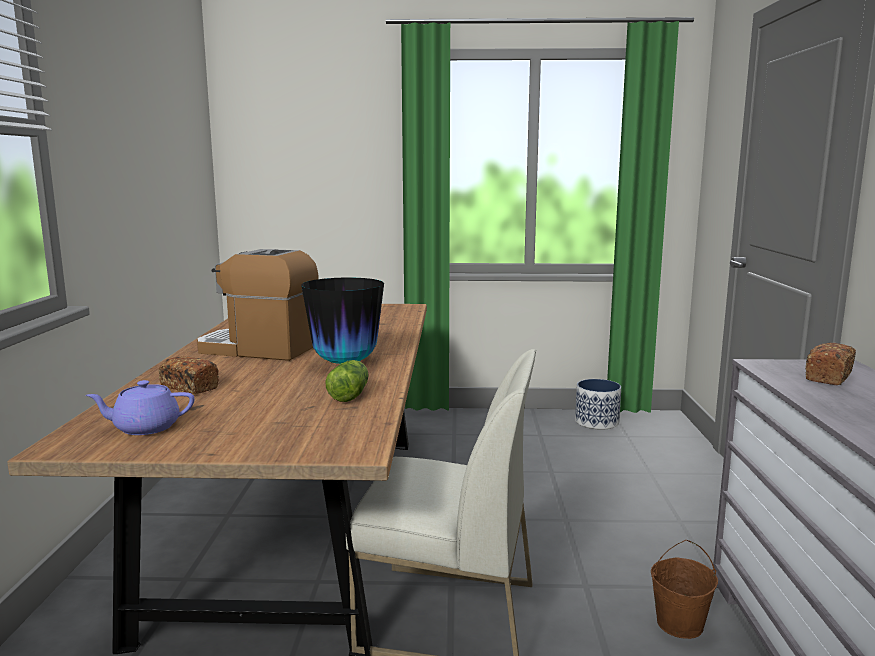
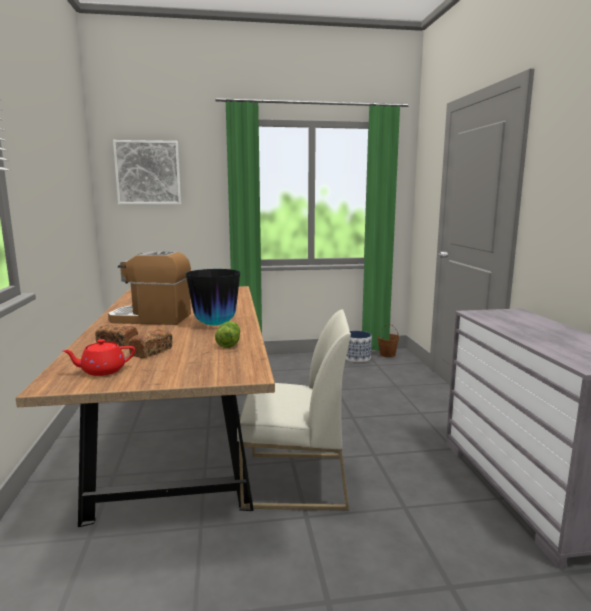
camera: 10 degrees left, 0 degrees up
purple teapot [86,380,194,435] -> red teapot [63,339,135,376]
brown bucket [651,540,718,639] -> brown bucket moved to [377,324,400,357]
bread [805,342,856,385] -> bread moved to [128,329,173,358]
none -> picture [113,140,181,204]

